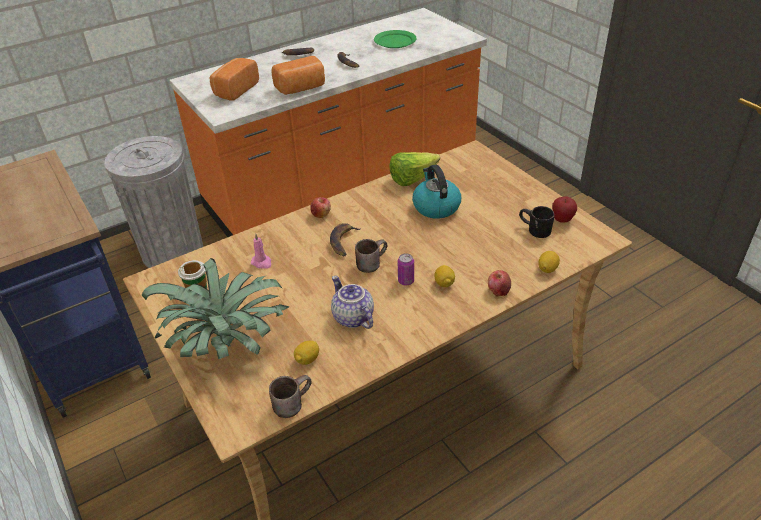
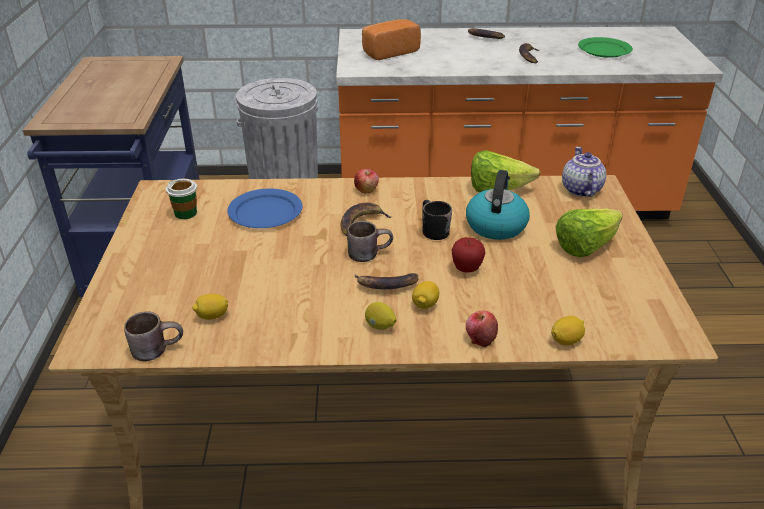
camera: 30 degrees right, 5 degrees down
potted plant [142,258,289,359] -> none
pink candle [251,234,271,269] -> blue plate [227,188,303,228]
bread [272,56,325,95] -> none
teapot [331,276,374,329] -> teapot moved to [562,147,606,197]
can [398,253,414,285] -> banana [355,273,419,289]
black mug [519,206,554,238] -> black mug moved to [422,200,452,240]
apple [552,196,577,223] -> apple moved to [452,237,485,273]
none -> lemon [365,302,397,330]
none -> lettuce [556,208,623,257]

